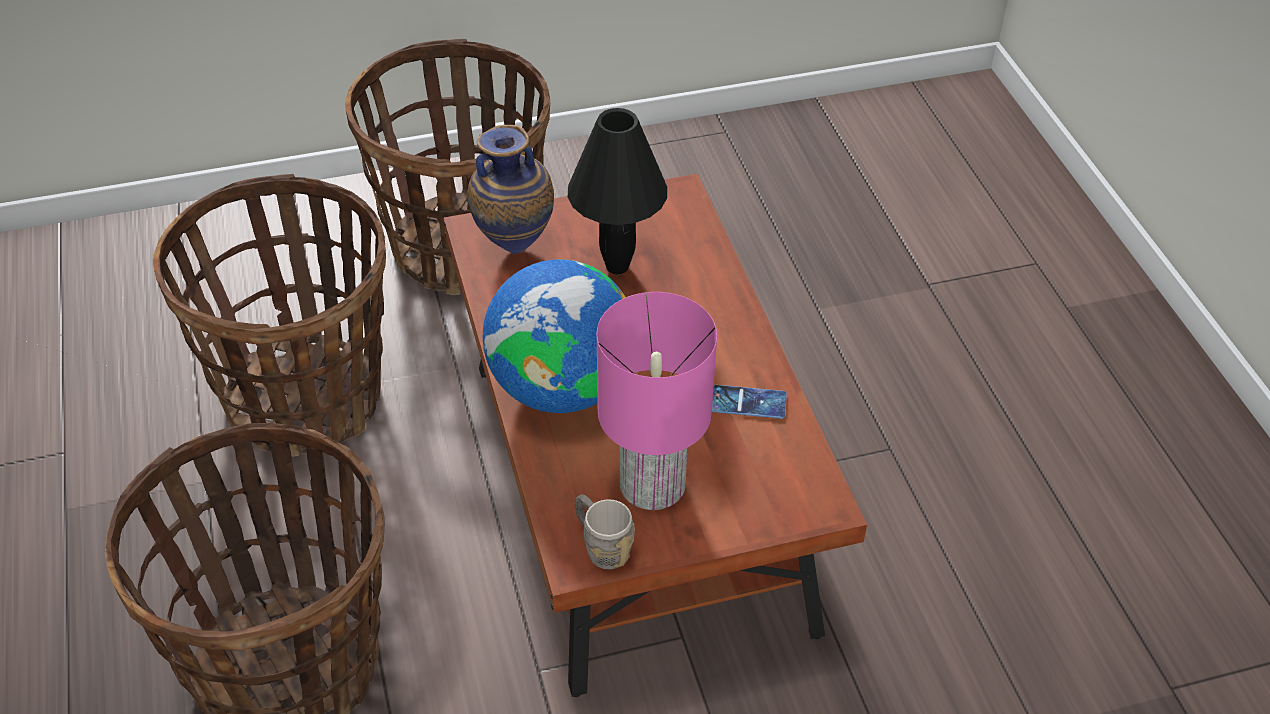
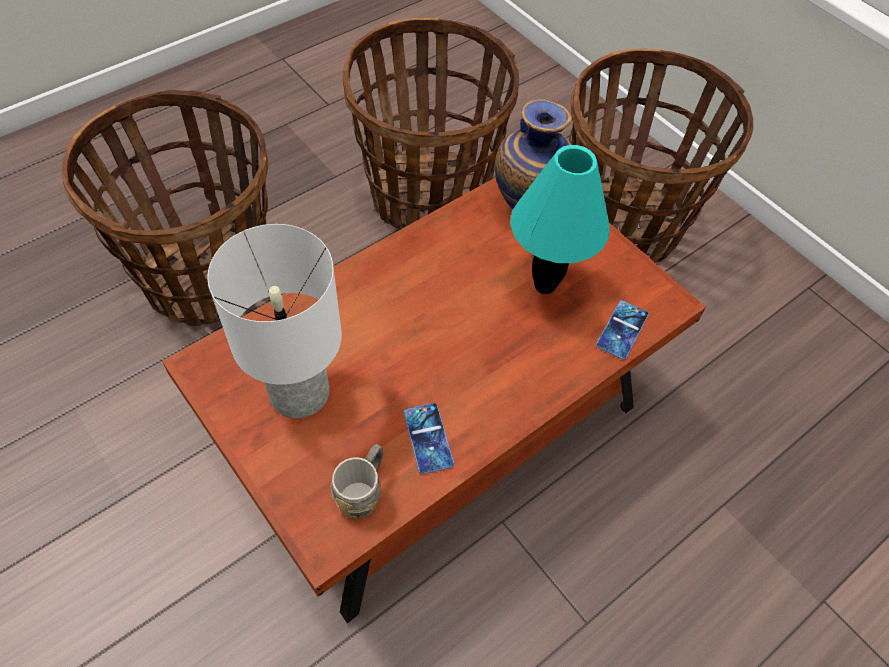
camera: 65 degrees right, 10 degrees up
globe [483,259,626,413] -> none
black table lamp [568,108,667,274] -> turquoise table lamp [510,145,610,294]
grey mug [575,494,635,569] -> grey mug moved to [330,444,383,518]
pink table lamp [597,292,717,510] -> white table lamp [208,224,342,418]
none -> phone [596,300,649,360]

